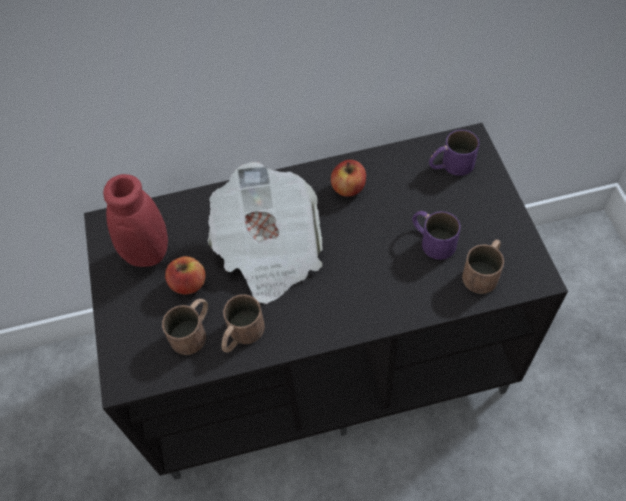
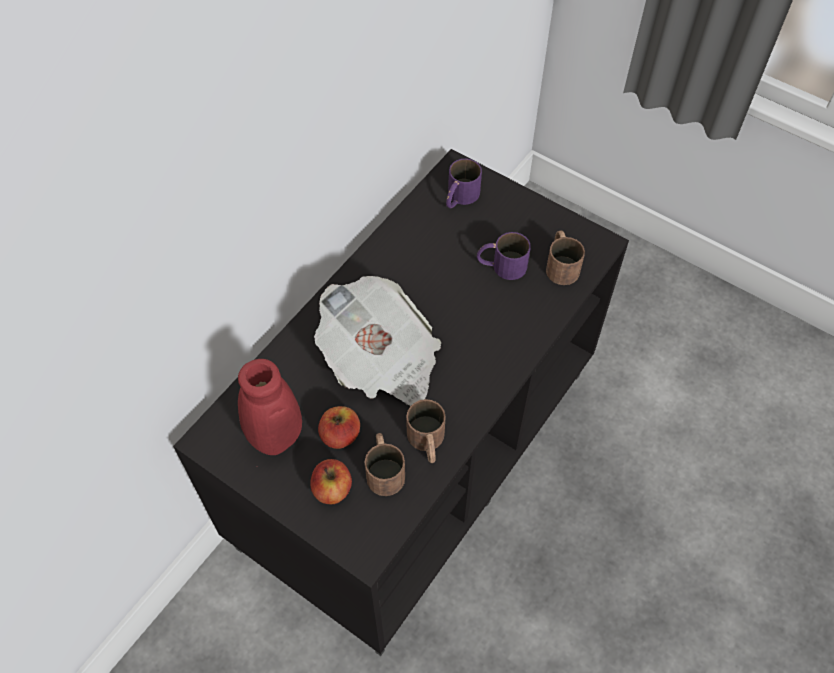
camera: 45 degrees left, 0 degrees up
apple [331,160,366,196] -> apple moved to [310,459,352,504]

